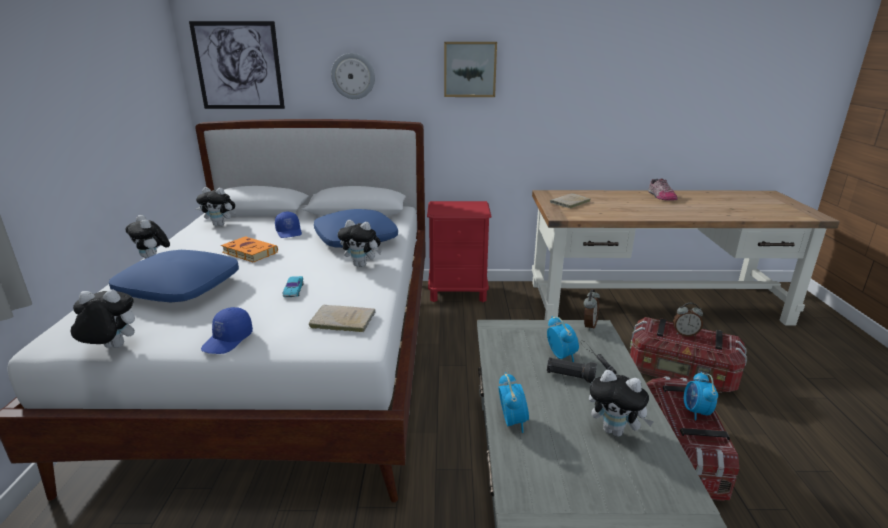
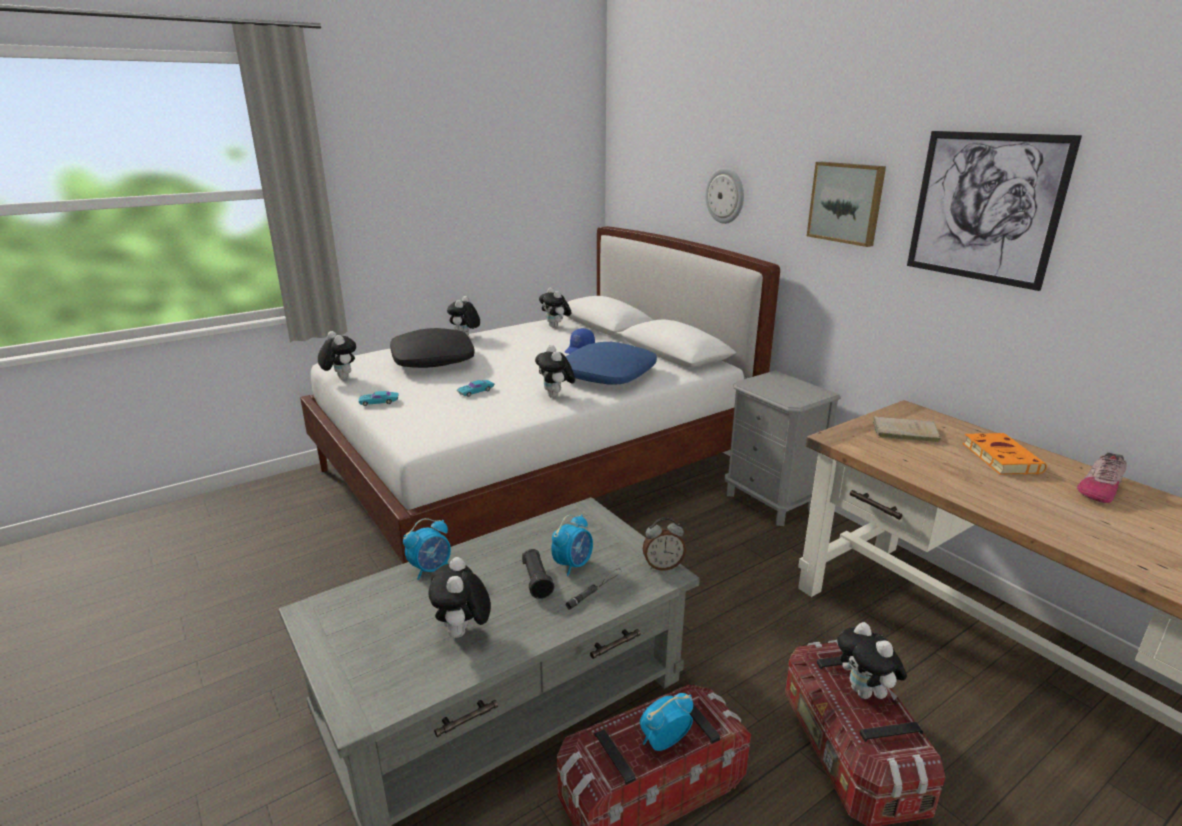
camera: 55 degrees right, 0 degrees up
blue pillow [109,250,239,302] -> black pillow [390,328,475,368]
picture [189,21,285,109] -> picture moved to [907,131,1082,291]
blue cap [201,307,253,354] -> turquoise toy car [359,391,399,406]
orange book [221,236,278,263] -> orange book moved to [963,433,1047,475]
beige book [309,305,375,332] -> none
red nightstand [427,201,492,302] -> grey nightstand [725,370,841,526]
alarm clock [673,303,703,337] -> plush toy [837,622,907,700]

